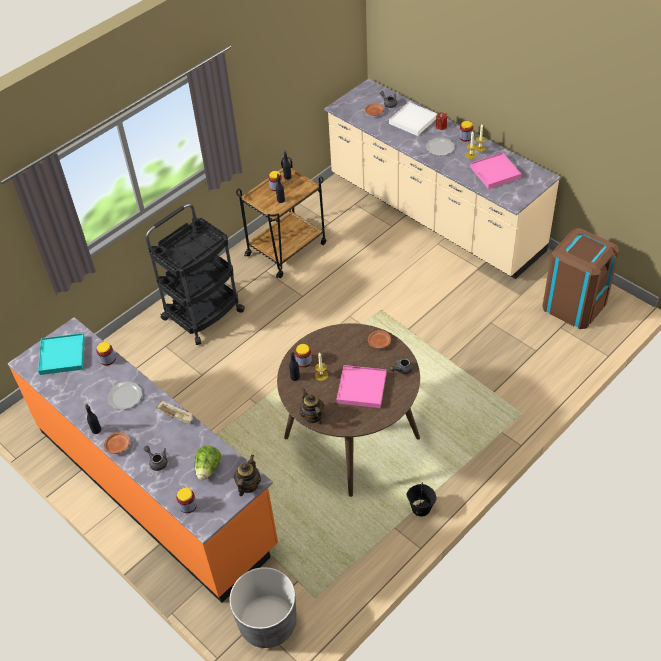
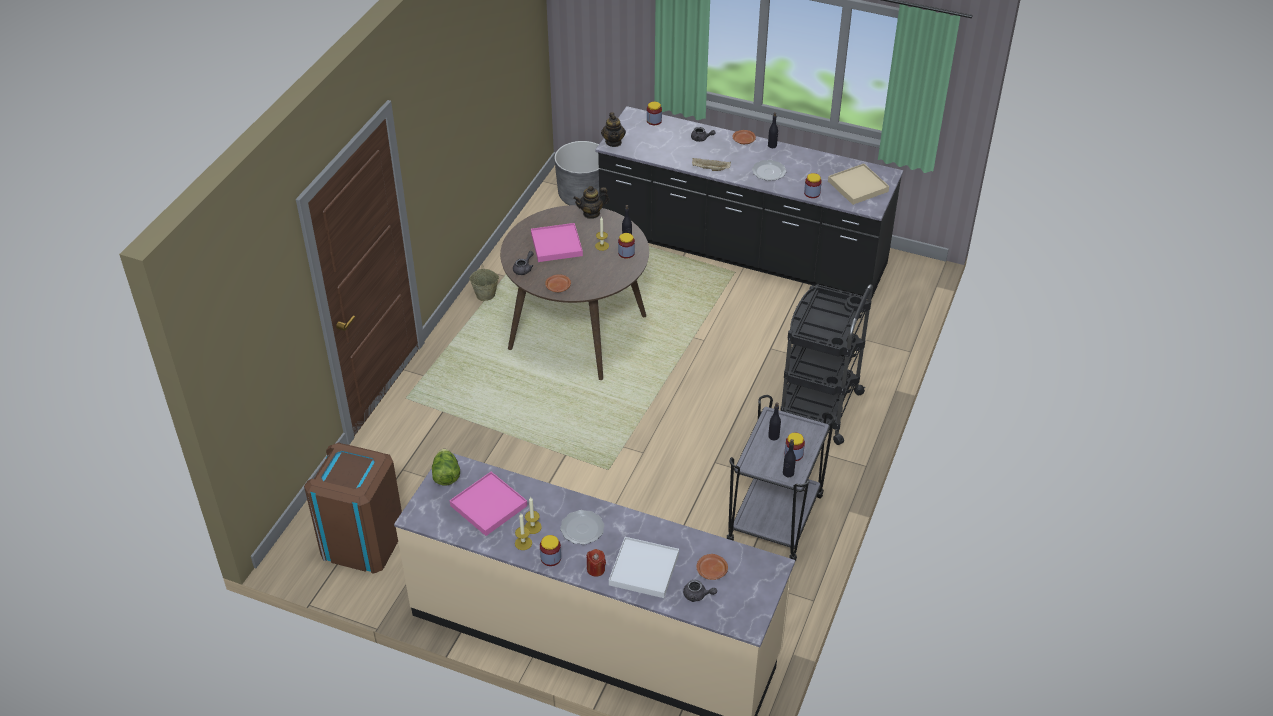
camera: 155 degrees right, 5 degrees down
orange counter [8,317,278,603] -> black counter [595,106,903,300]
turquoise tray [38,333,85,375] -> beige tray [828,164,889,205]
lettuce [195,445,221,480] -> lettuce moved to [432,449,460,485]
brown cart [236,157,327,278] -> grey cart [727,395,835,561]
teapot [299,389,324,424] -> teapot turned 120 degrees clockwise [573,186,610,219]
black bucket [406,483,437,517] -> beige bucket [469,264,499,301]

